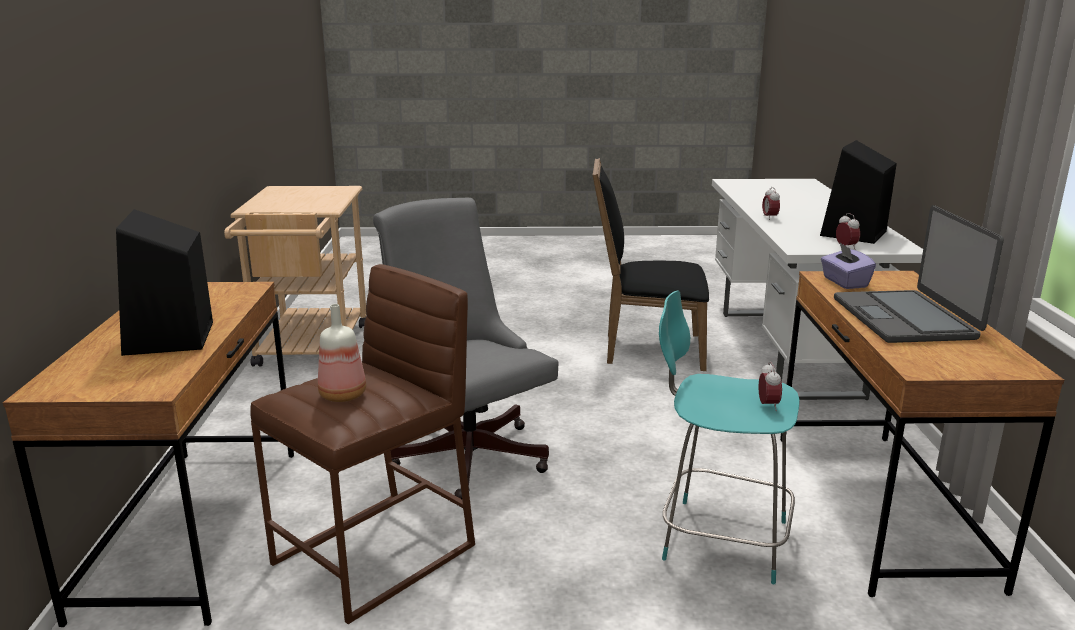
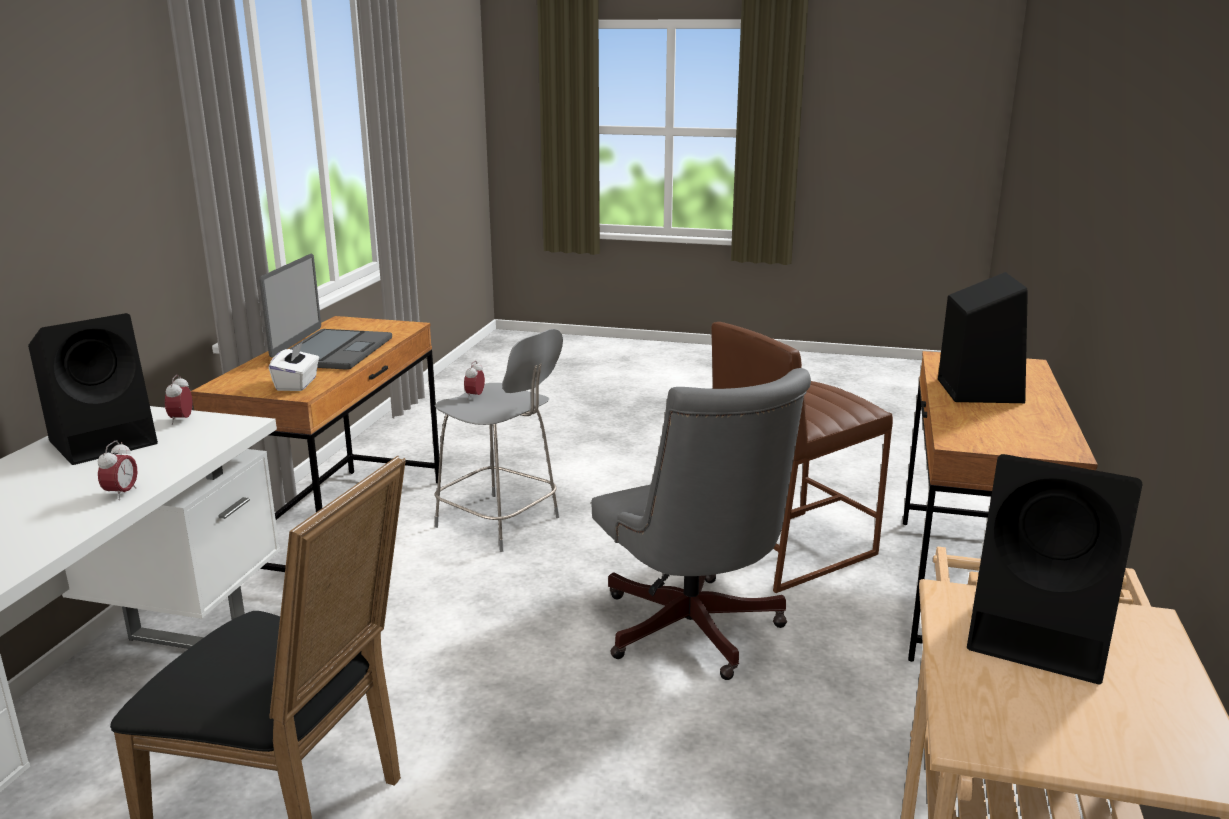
camera: 165 degrees left, 0 degrees up
bottle [318,304,366,402] -> none
turquoise stool [659,290,800,584] -> grey stool [434,329,563,552]
purple tissue box [821,243,876,289] -> white tissue box [269,342,319,391]
none -> black speaker [967,454,1142,684]

